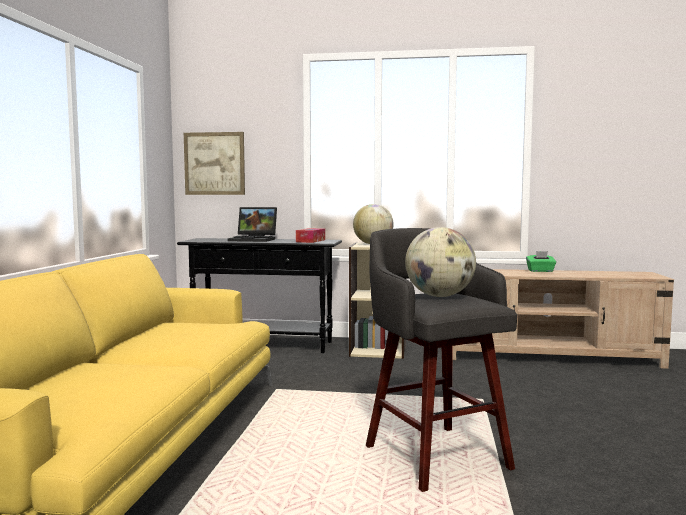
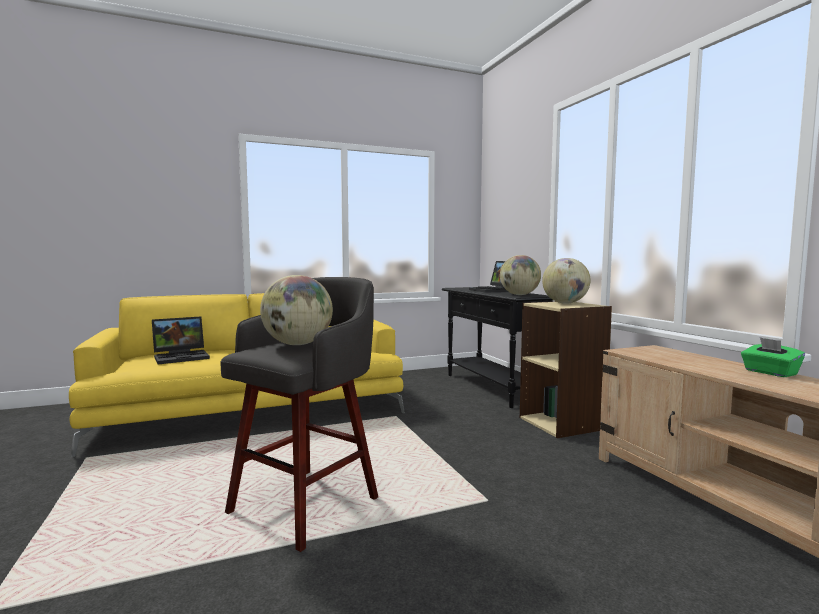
camera: 60 degrees right, 0 degrees up
picture [184,132,245,195] -> none
tissue box [296,228,325,243] -> globe [500,255,541,295]
none -> laptop [152,316,210,364]

